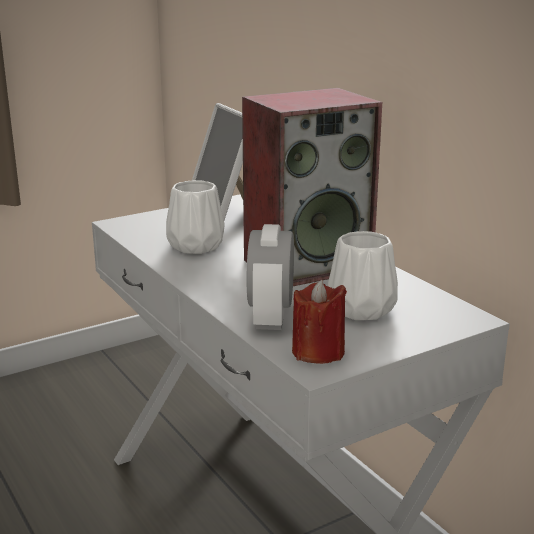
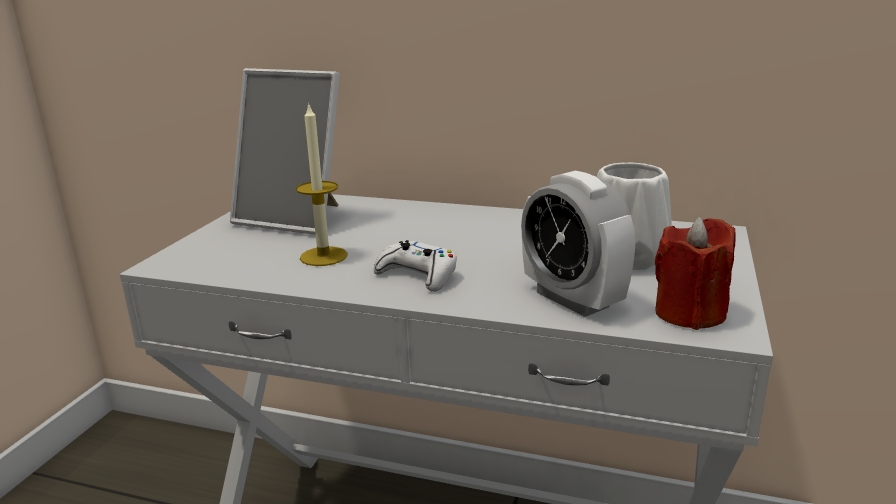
camera: 40 degrees left, 0 degrees up
white vase [166,180,225,254] -> candle [296,102,348,266]
speaker [242,88,382,286] -> none
none -> white game controller [374,240,457,292]

